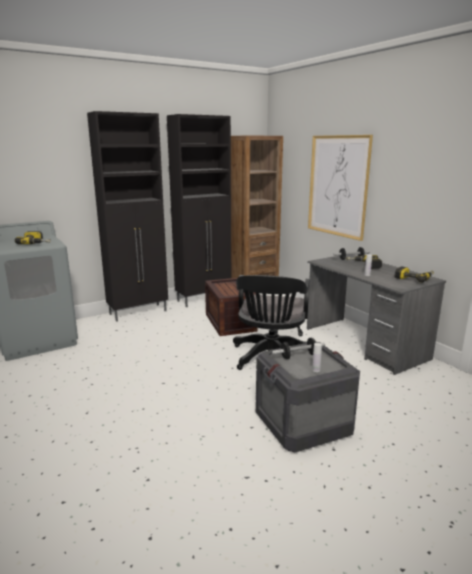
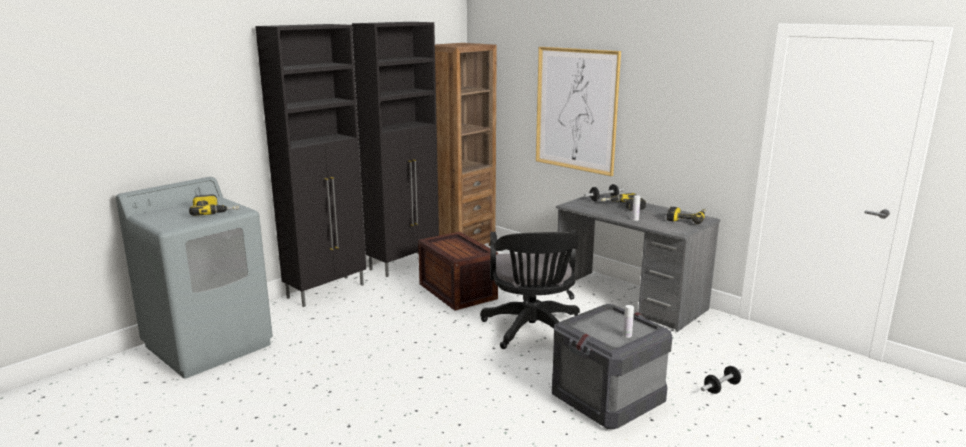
camera: 15 degrees left, 0 degrees up
dumbbell [272,338,325,359] -> dumbbell moved to [701,366,744,394]

